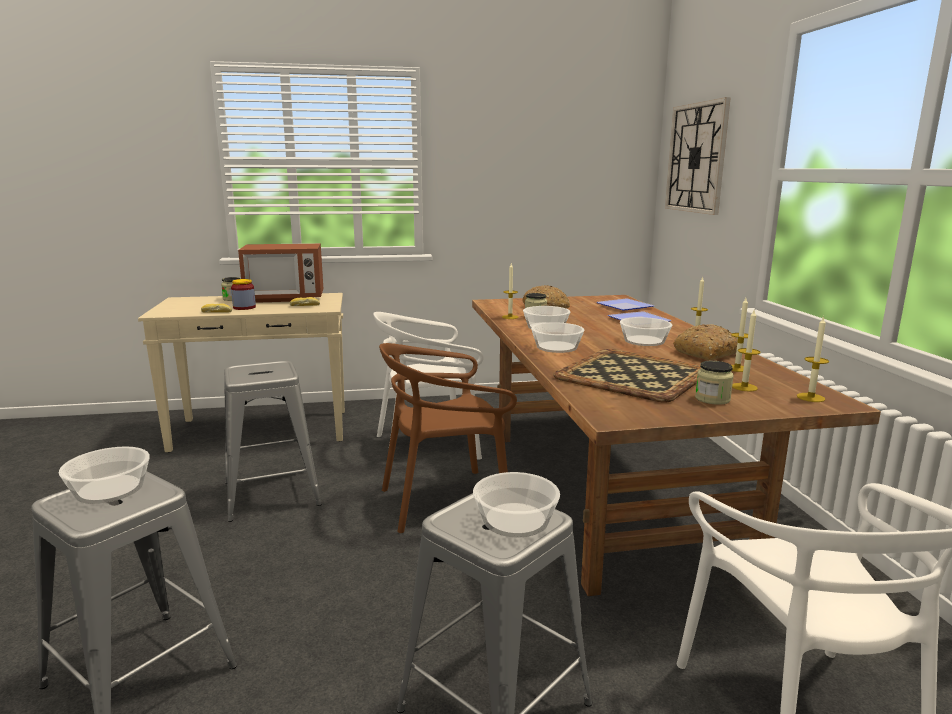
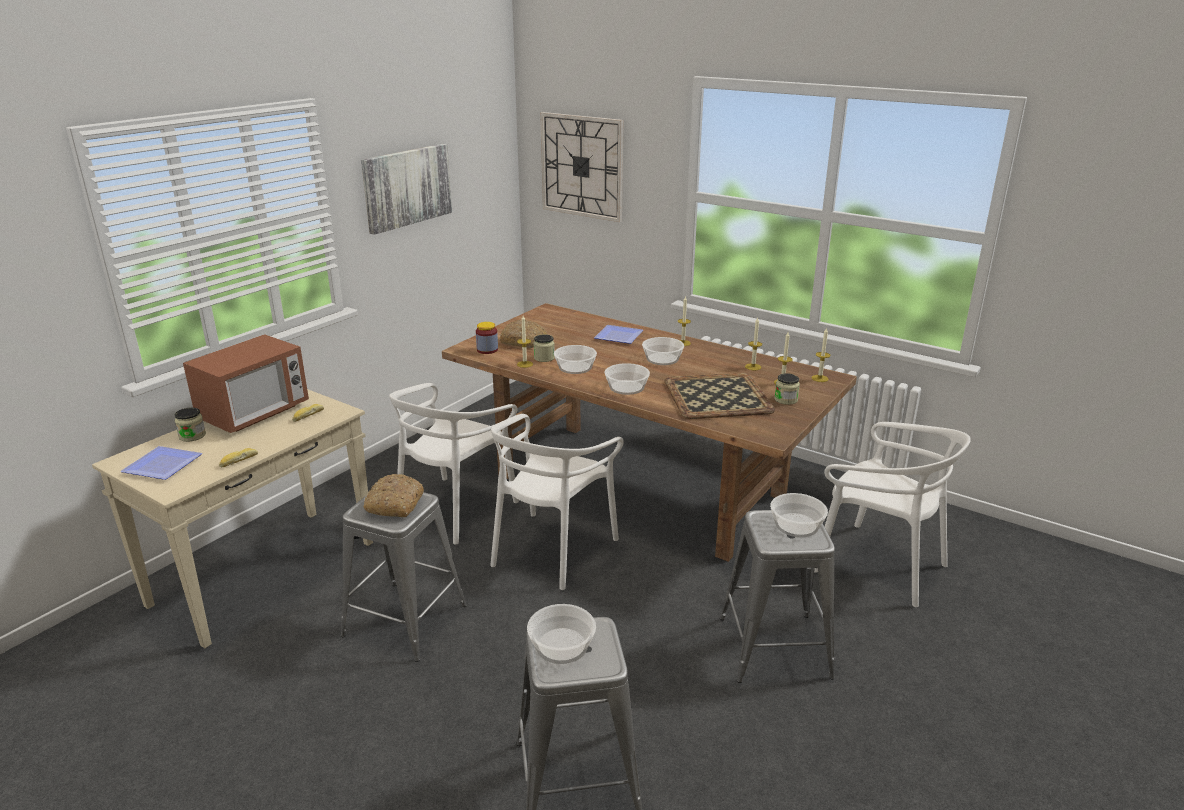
camera: 45 degrees left, 10 degrees up
jar [231,279,256,310] -> jar moved to [476,322,498,354]
brown chair [379,343,517,533] -> white chair [491,414,624,590]
plate [596,298,654,311] -> plate moved to [120,446,202,480]
bread [673,324,738,360] -> bread moved to [364,474,424,517]
none -> picture [361,144,452,235]

